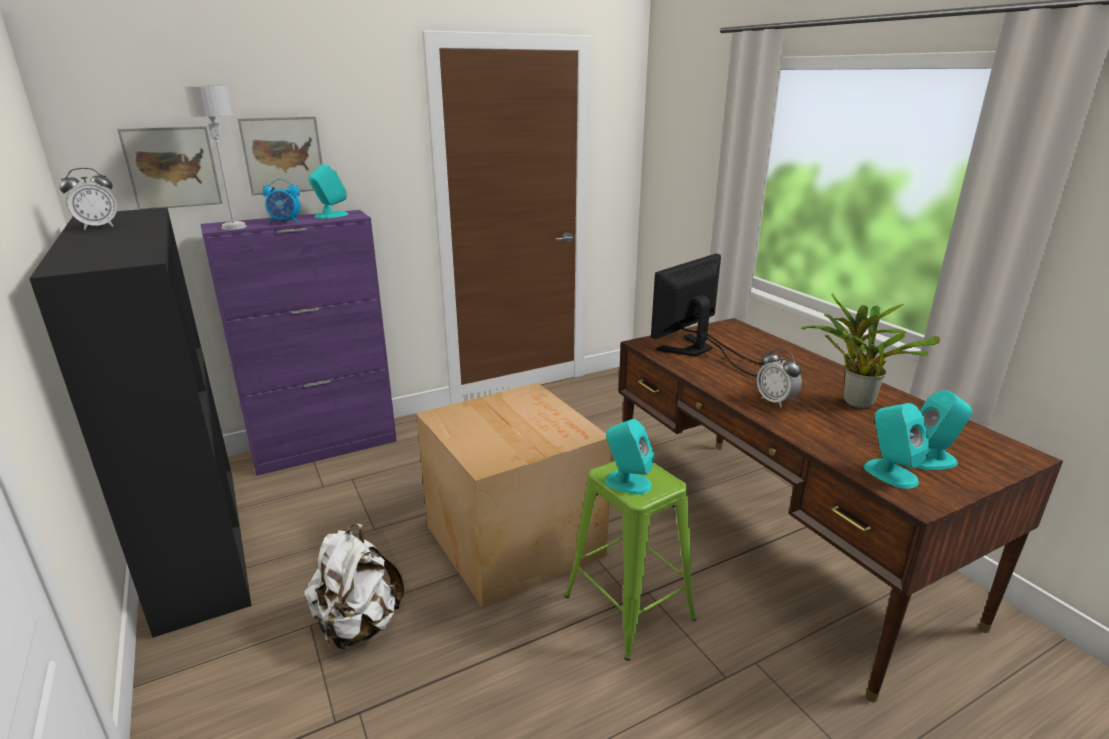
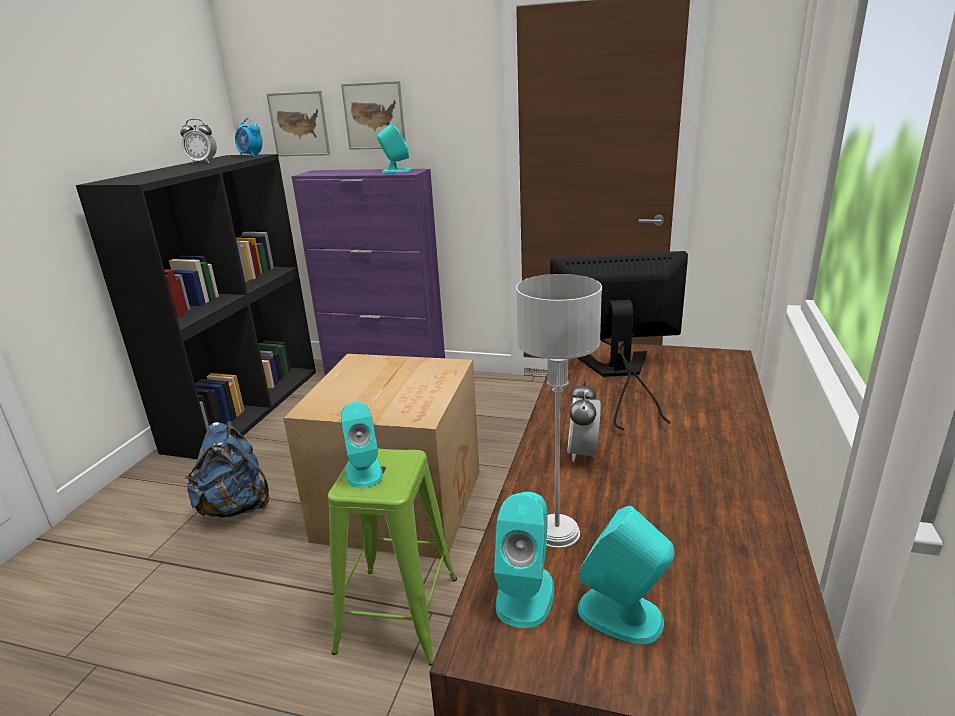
camera: 45 degrees right, 0 degrees up
grey table lamp [184,86,247,230] -> grey table lamp moved to [516,274,602,548]
alarm clock [262,179,301,224] -> alarm clock moved to [235,118,263,157]
white backpack [304,524,404,650] -> blue backpack [185,421,269,518]
potted plant [801,294,940,409] -> none

